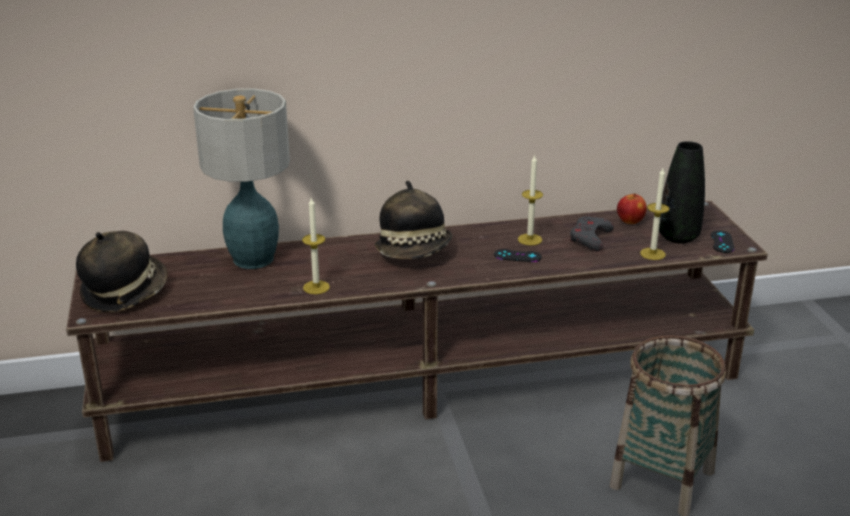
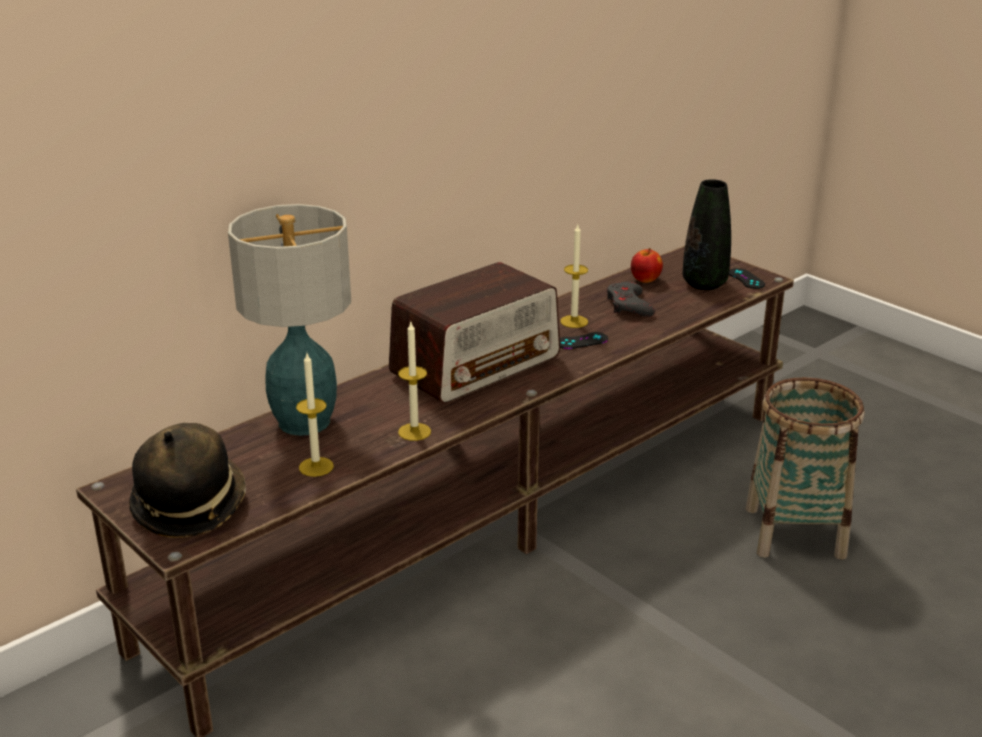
camera: 30 degrees left, 0 degrees up
hat [375,181,452,259] -> radio [389,262,560,404]
candle [640,168,670,260] -> candle moved to [296,353,334,477]

